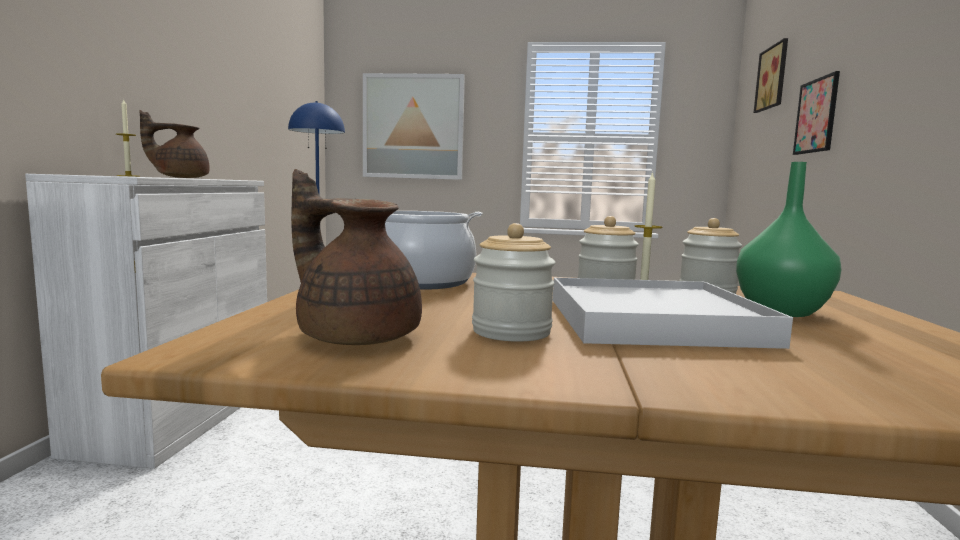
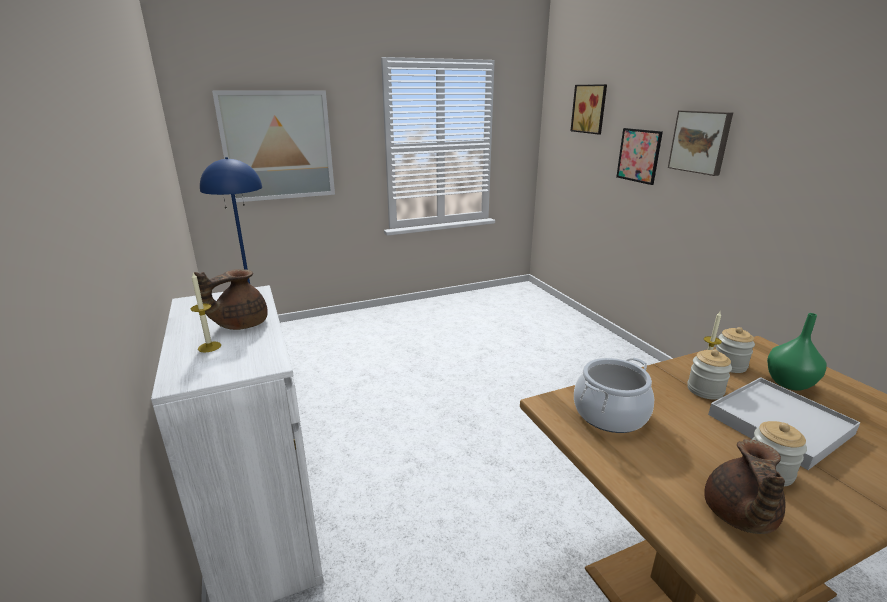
camera: 30 degrees left, 15 degrees up
brown teapot [291,169,422,345] -> brown teapot turned 75 degrees counterclockwise [704,439,785,534]
none -> picture [668,110,733,176]

